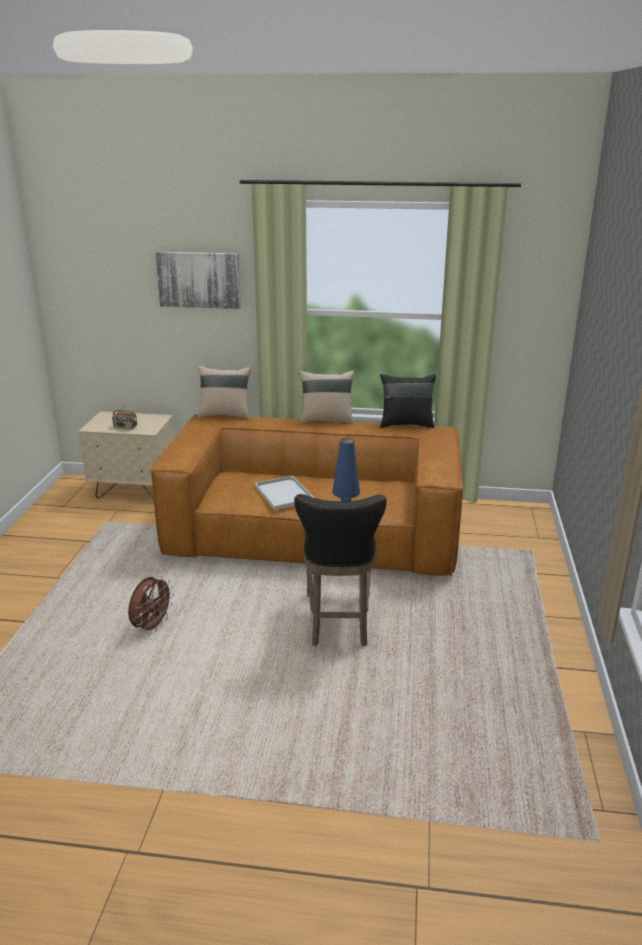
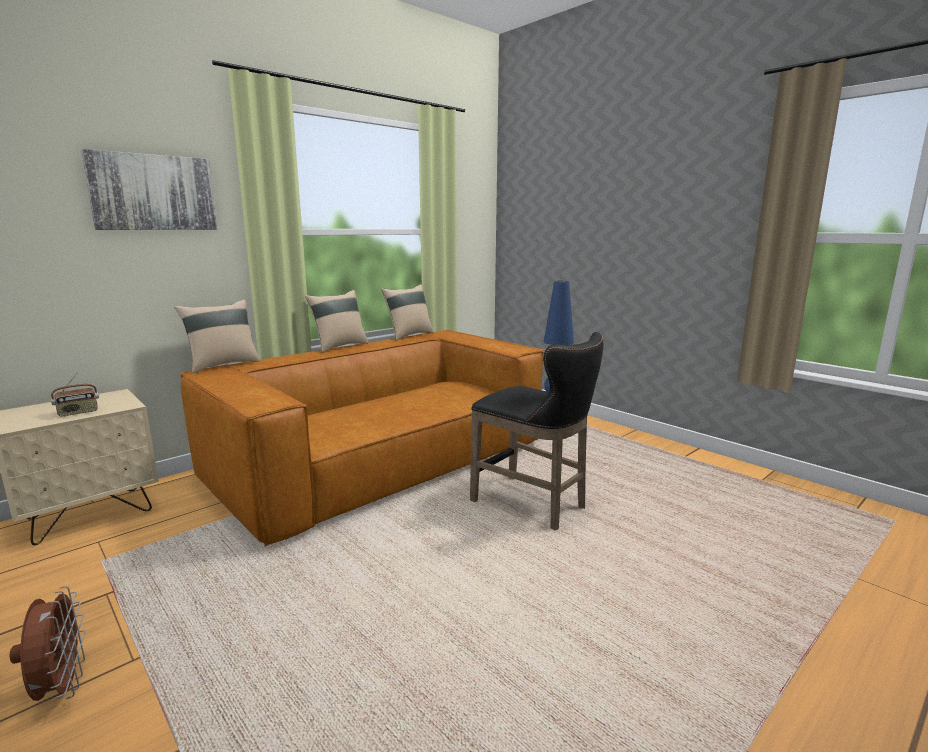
camera: 50 degrees left, 10 degrees down
brown fan [128,576,174,634] -> brown fan moved to [10,586,85,701]
white tray [255,476,314,510] -> none
black pillow [380,374,436,428] -> beige pillow [381,284,434,341]

